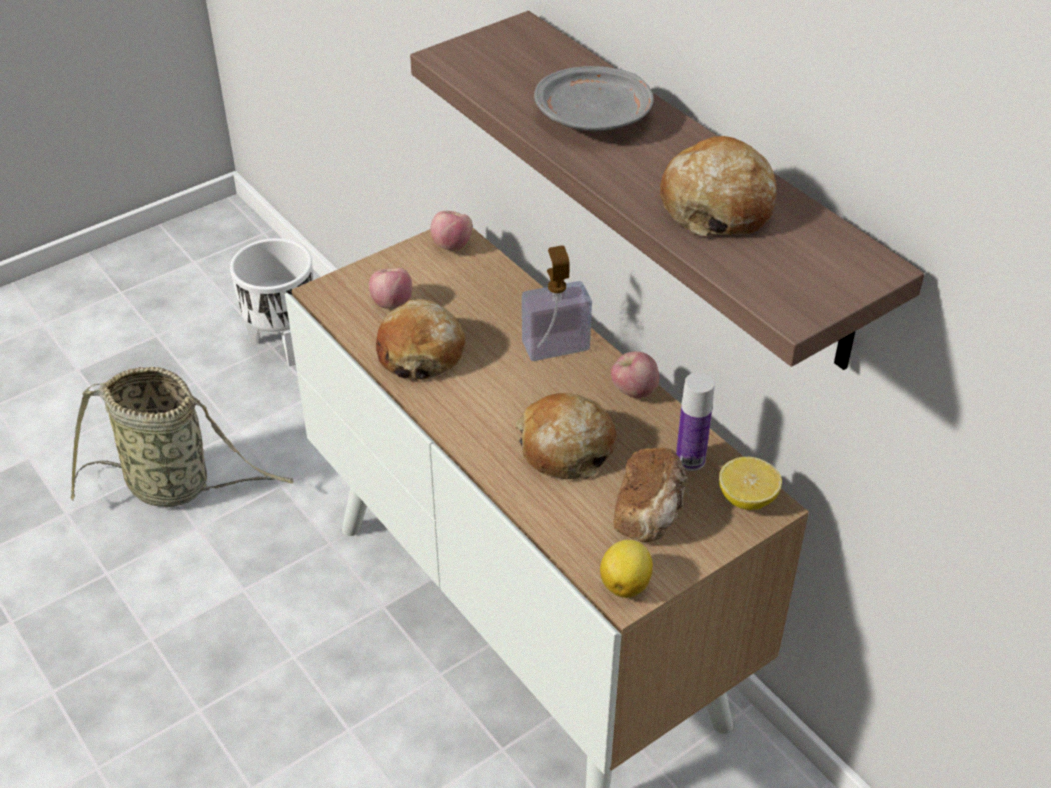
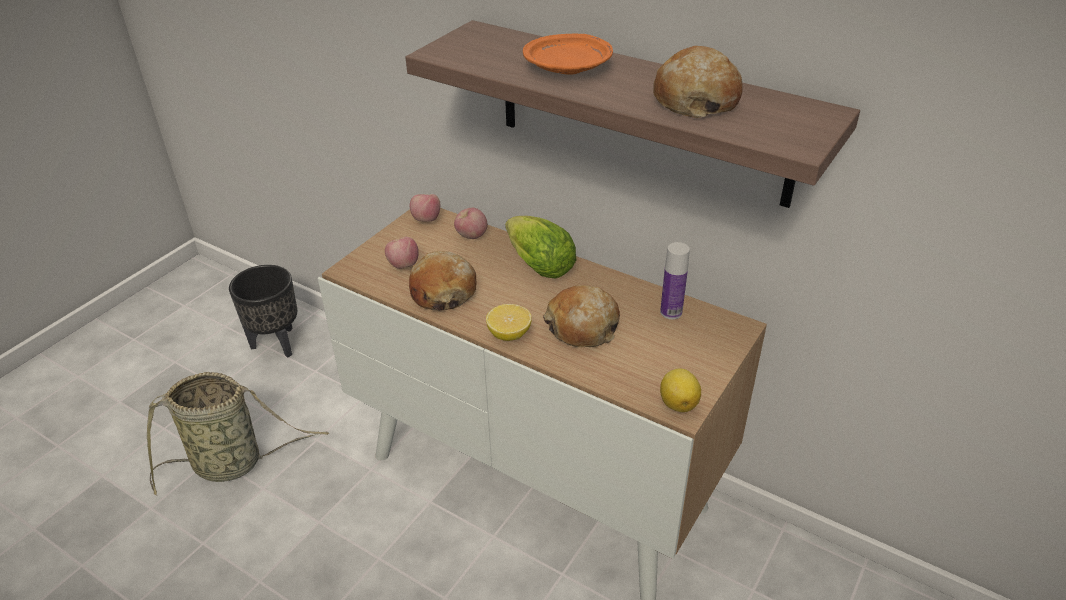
camera: 20 degrees left, 5 degrees down
white planter [230,238,314,366] -> black planter [229,265,297,358]
soap dispenser [522,245,592,361] -> lettuce [505,216,576,278]
grey plate [534,66,654,132] -> orange plate [523,34,613,75]
apple [611,351,659,398] -> apple moved to [454,208,488,239]
bread [613,448,688,542] -> none
lemon [719,457,782,510] -> lemon moved to [486,304,532,341]

